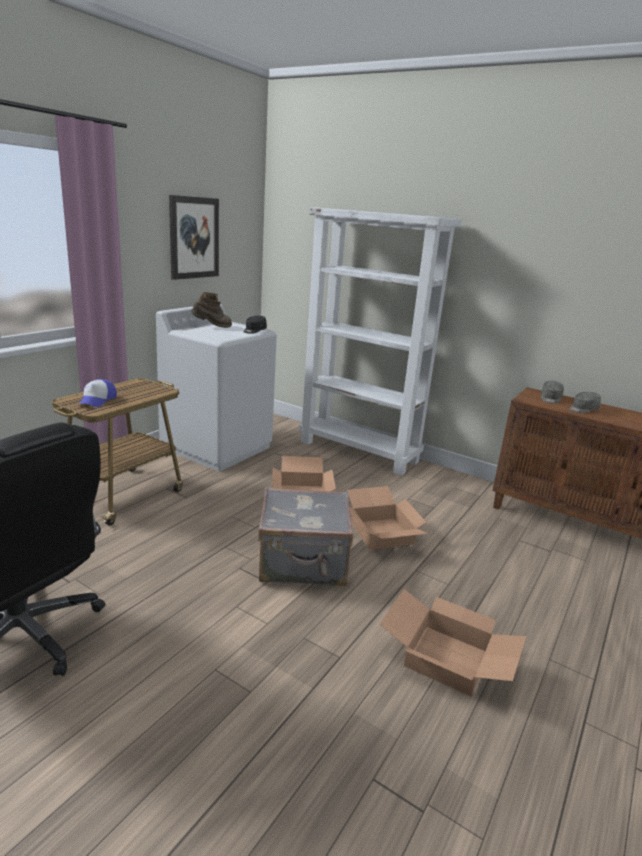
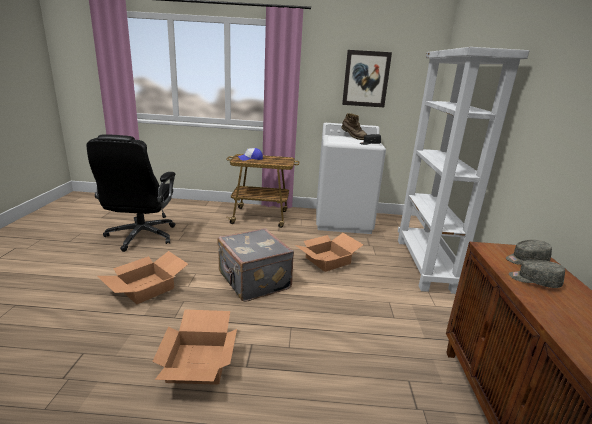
camera: 60 degrees right, 0 degrees up
cardboard box [347,486,428,550] -> cardboard box moved to [97,251,188,304]

